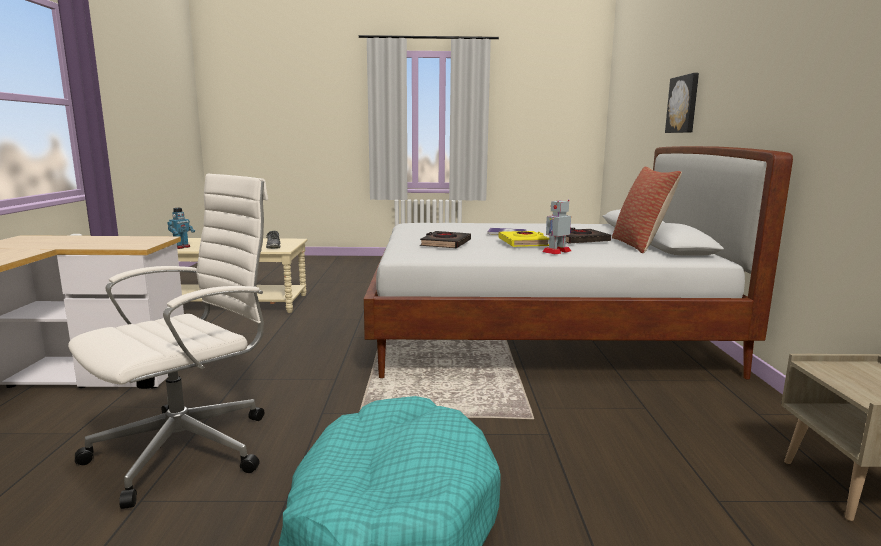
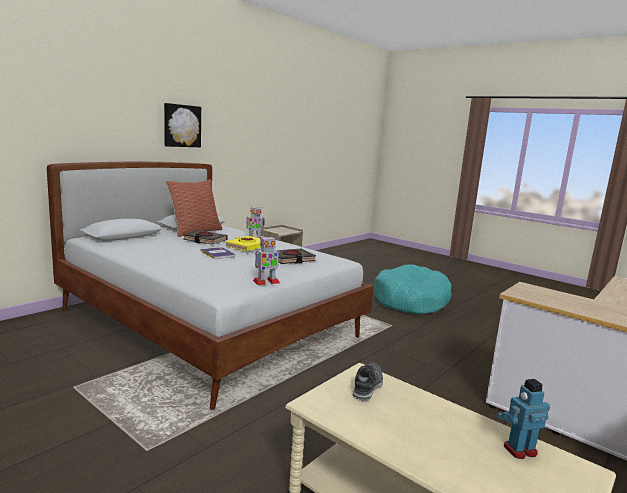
camera: 140 degrees left, 0 degrees up
white office chair [68,174,268,509] -> none
picture [665,73,699,133] -> picture moved to [164,103,201,147]
none -> toy robot [253,236,280,285]

